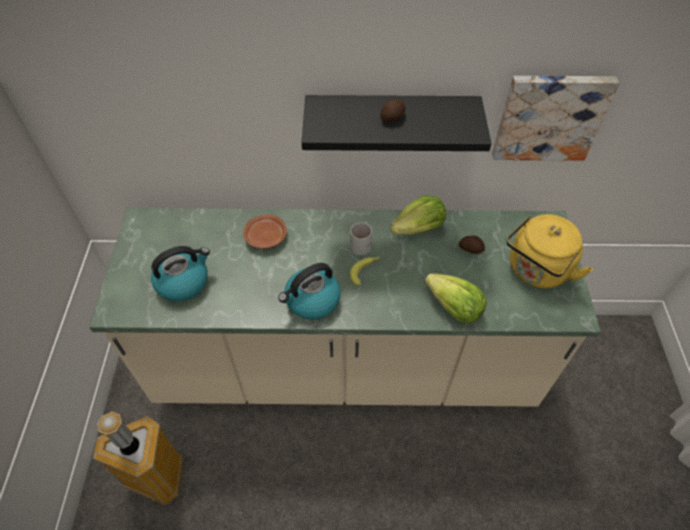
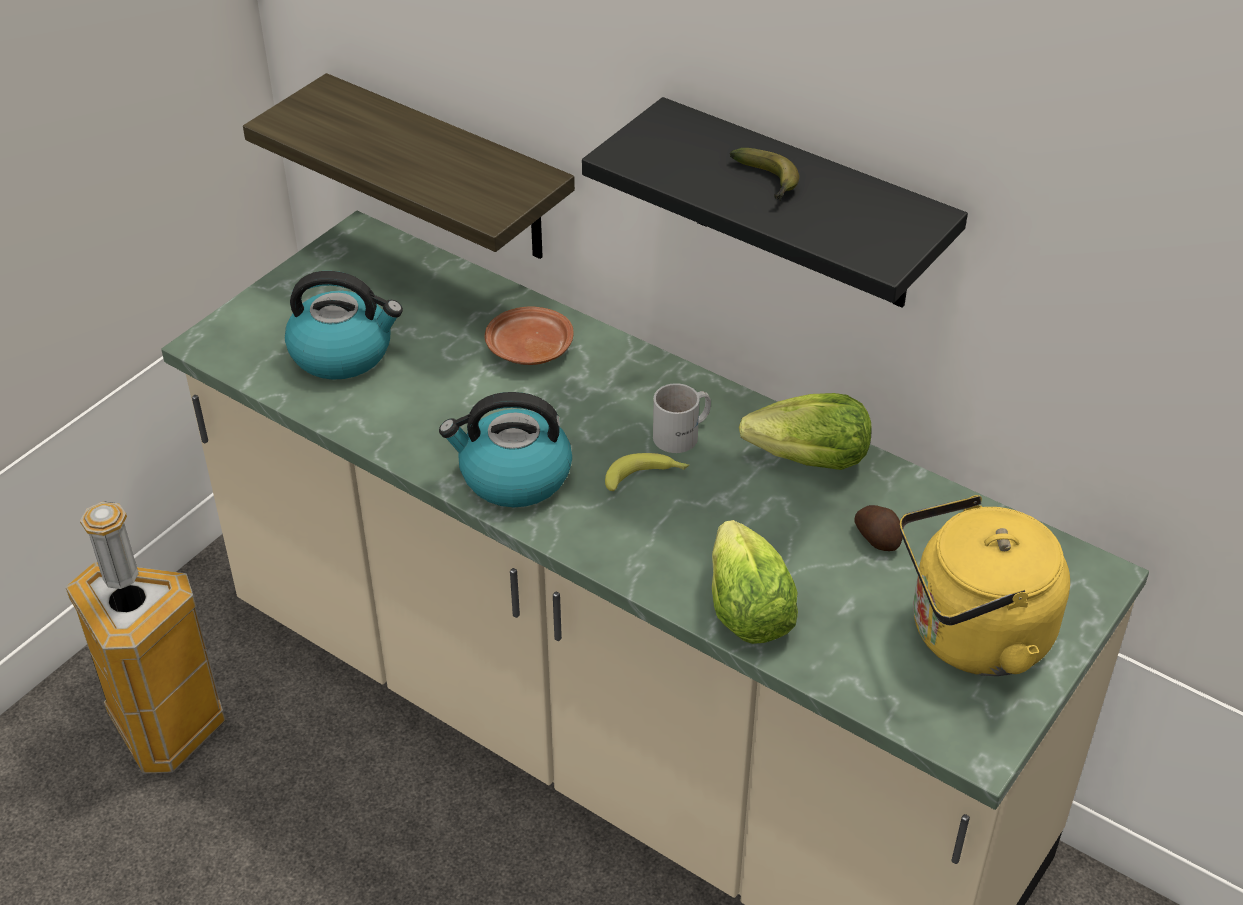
camera: 35 degrees right, 10 degrees down
potato [380,99,406,122] -> banana [730,148,799,201]
picture [492,76,619,161] -> none
none -> shelf [243,73,575,259]

